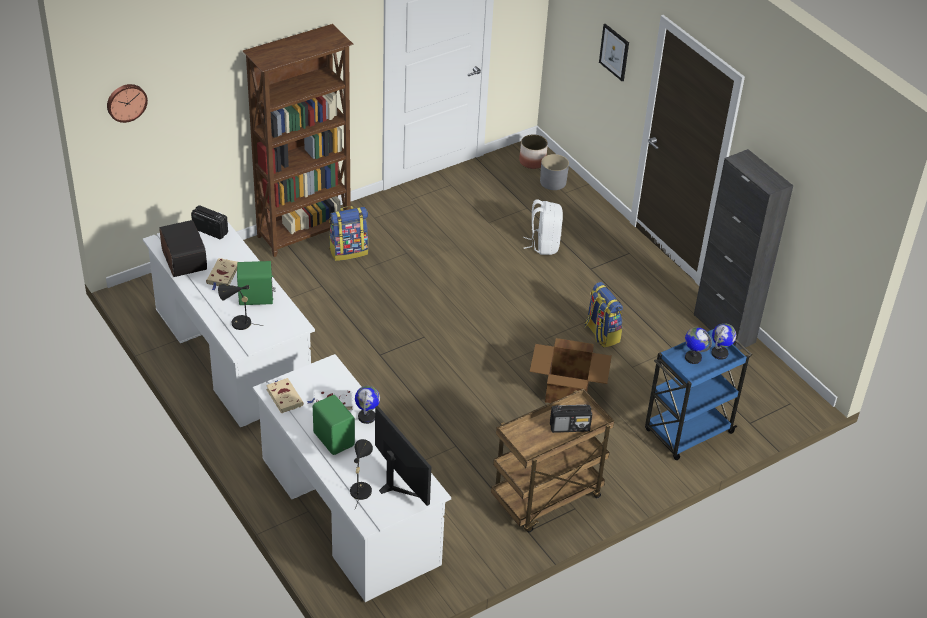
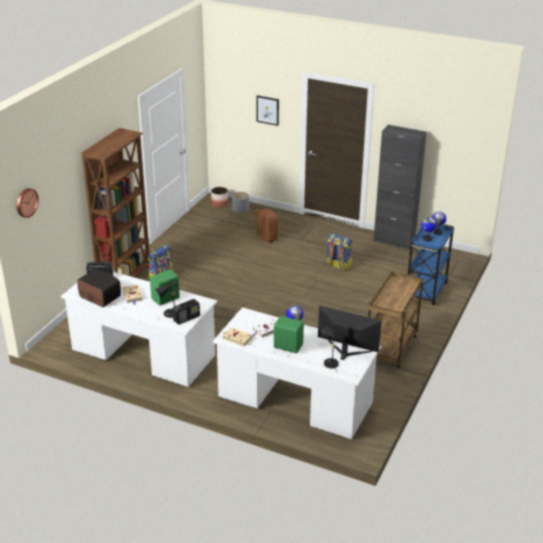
camera: 30 degrees left, 10 degrees down
white backpack [523,200,563,255] -> brown backpack [255,209,278,243]
cardboard box [530,338,612,403] -> none
radio [550,405,592,433] -> radio moved to [172,299,200,324]

